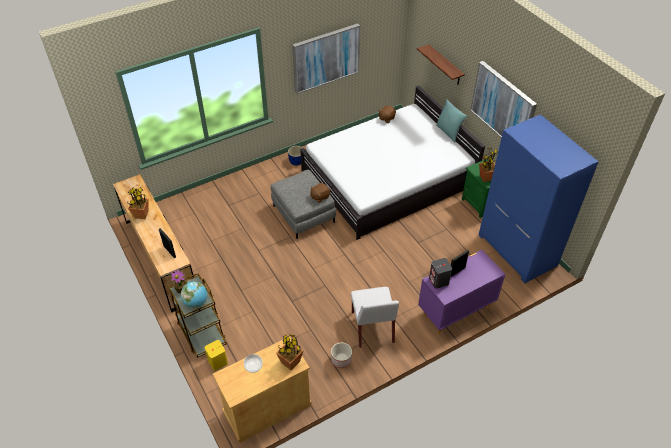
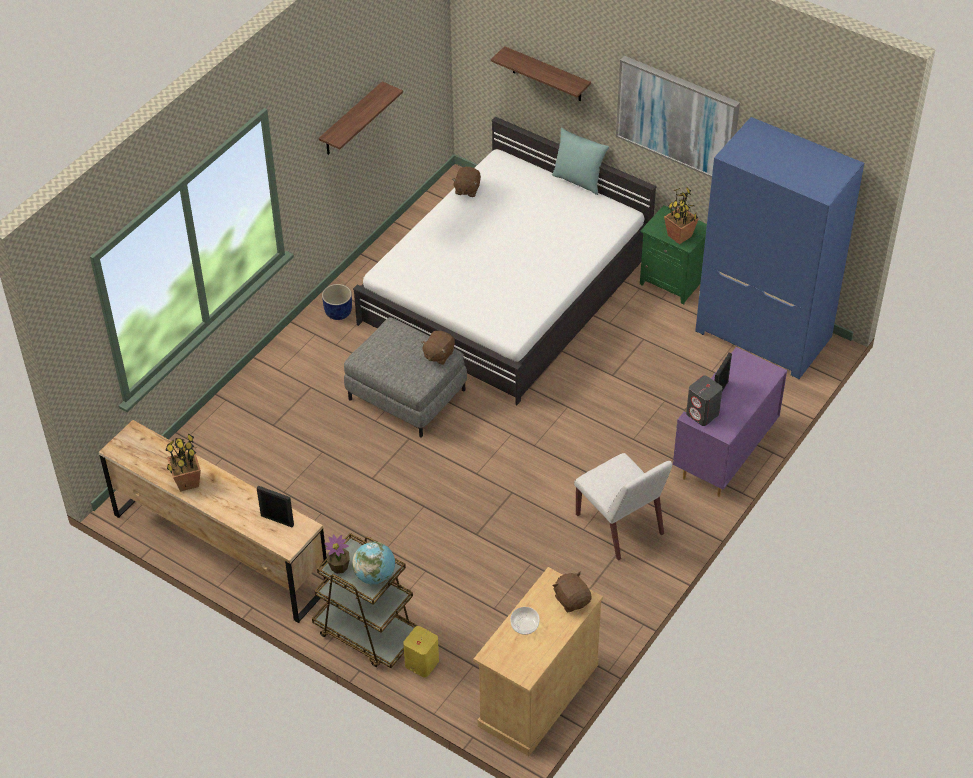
camera: 25 degrees left, 0 degrees up
potted plant [276,335,303,370] -> brown plush toy [553,572,592,612]
picture [292,23,360,94] -> shelf [319,81,403,155]
planter [331,342,352,368] -> none

